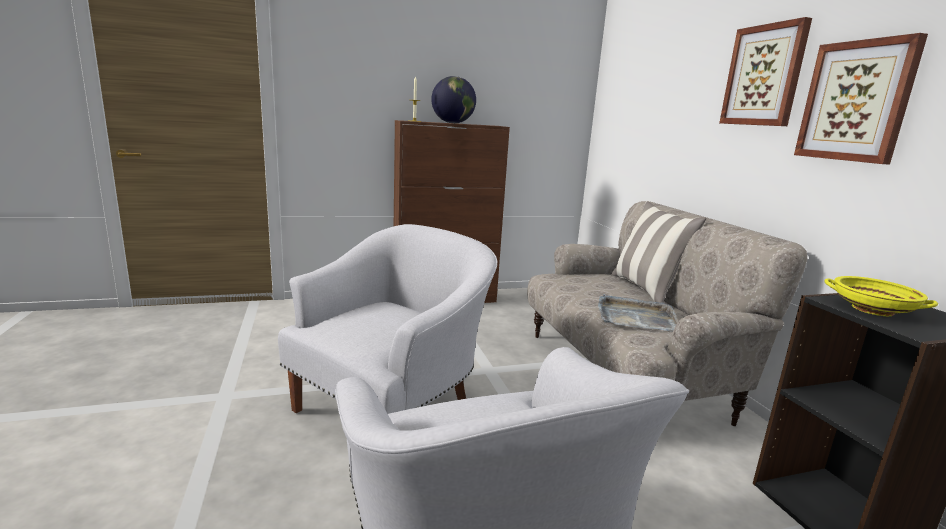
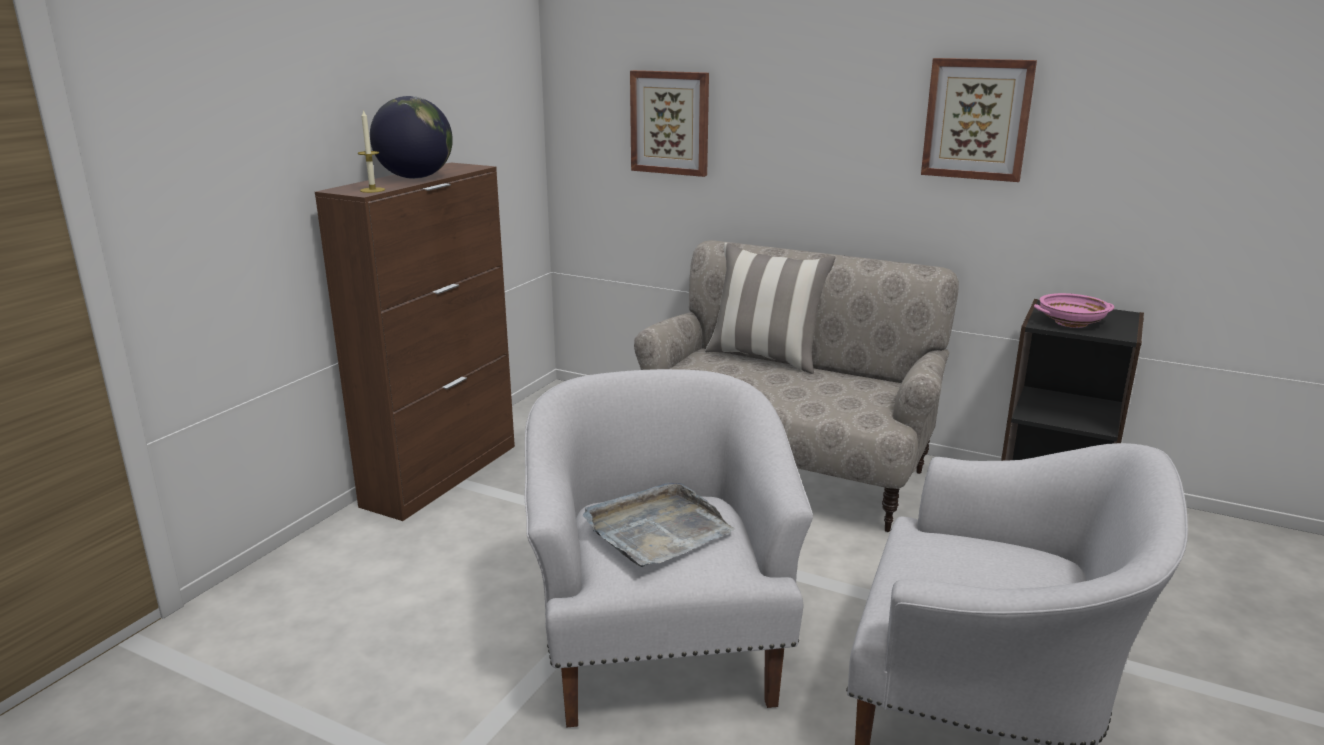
camera: 45 degrees left, 5 degrees up
grey tray [598,294,678,332] -> grey tray moved to [583,482,735,567]
picture [719,17,812,126] -> picture moved to [630,70,709,177]
yellow bowl [825,276,938,316] -> pink bowl [1034,293,1114,328]

